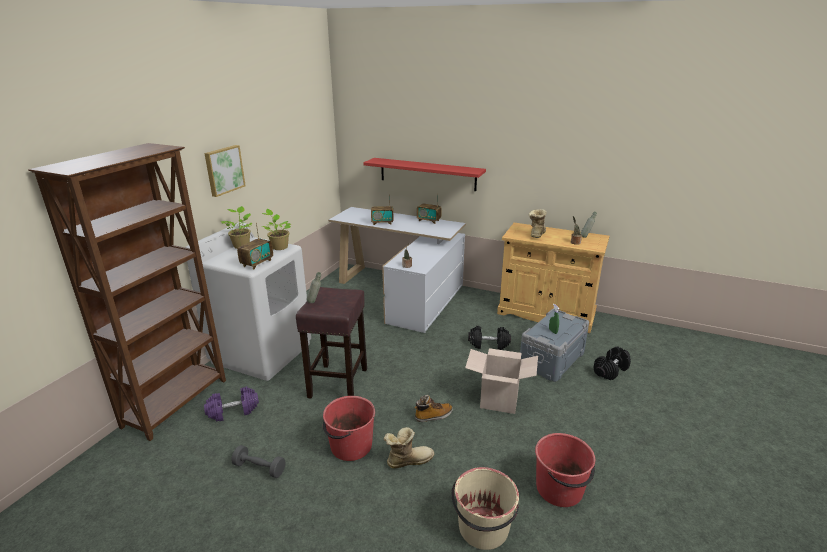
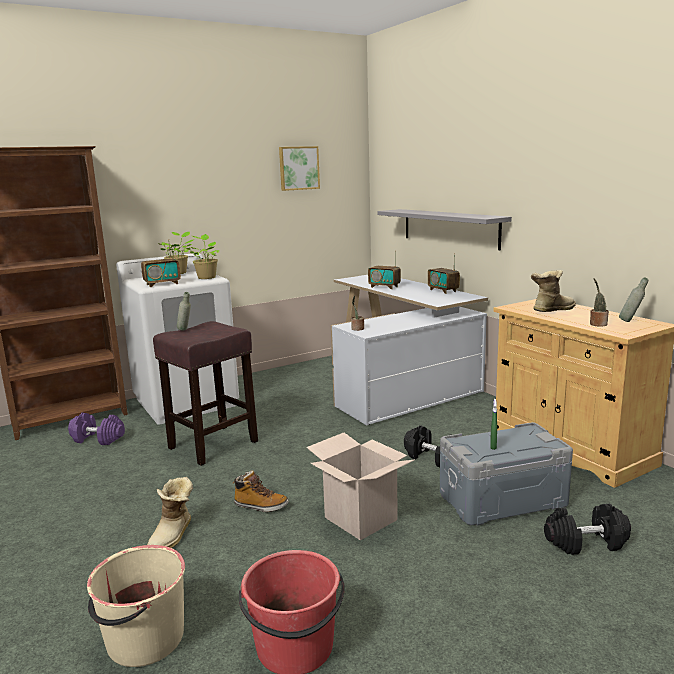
camera: 35 degrees right, 10 degrees down
picture [204,145,246,197] -> picture moved to [279,146,320,191]
grey dumbbell [231,445,285,478] -> none
red bucket [323,396,375,461] -> none
red shelf [363,158,486,191] -> grey shelf [377,209,512,250]
boot [384,427,434,468] -> boot turned 90 degrees clockwise [147,477,193,549]

